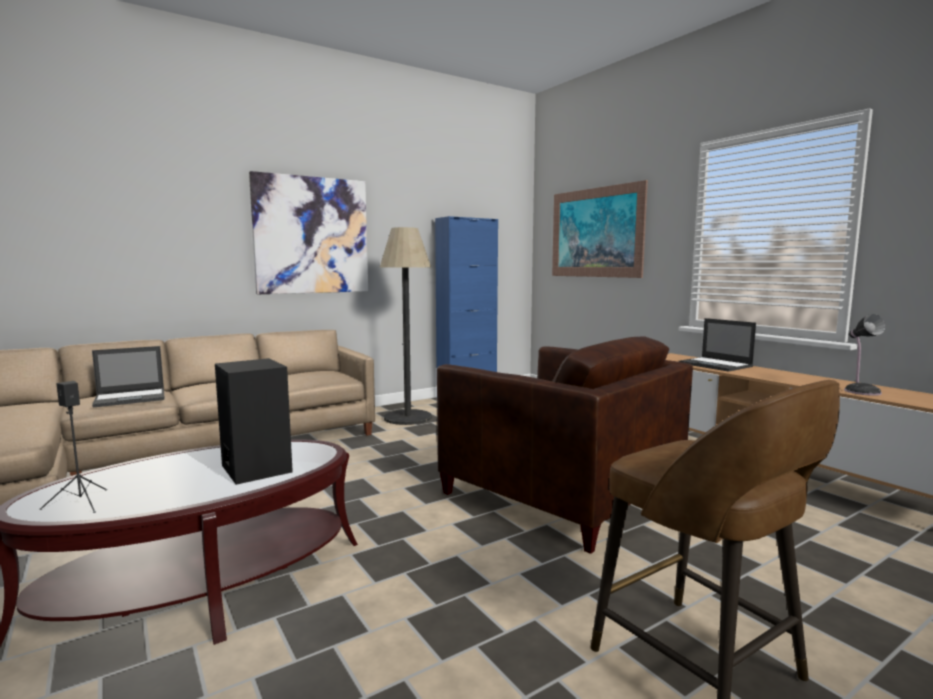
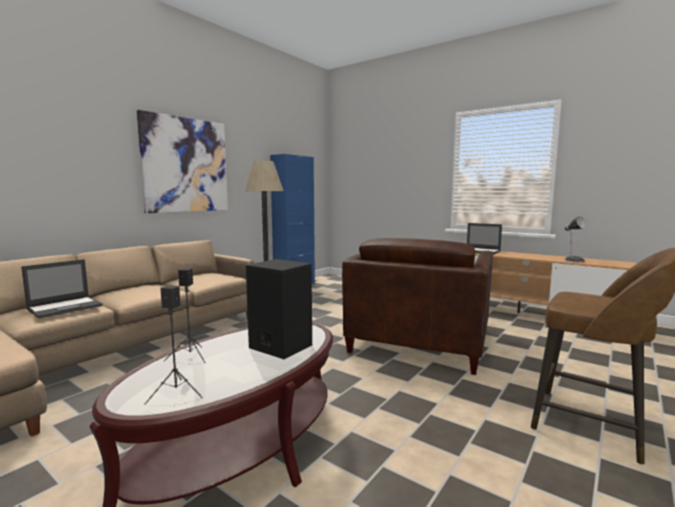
camera: 20 degrees left, 0 degrees up
brown armchair [437,336,693,554] -> brown armchair turned 90 degrees clockwise [342,238,493,375]
picture [552,180,648,278] -> none
none -> black speaker [164,268,206,363]

